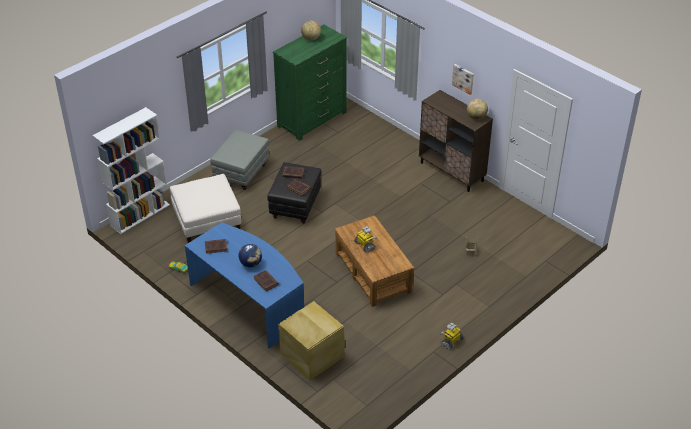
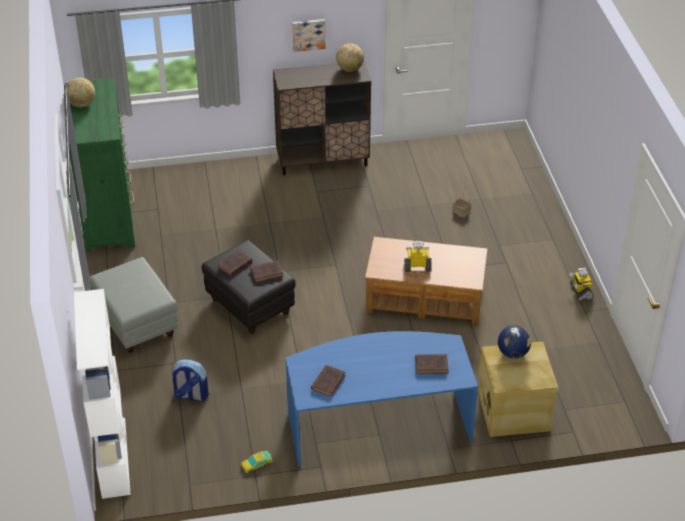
camera: 55 degrees left, 0 degrees up
white ottoman [170,174,241,243] -> backpack [171,359,209,402]
globe [239,244,262,267] -> globe moved to [498,325,531,359]

